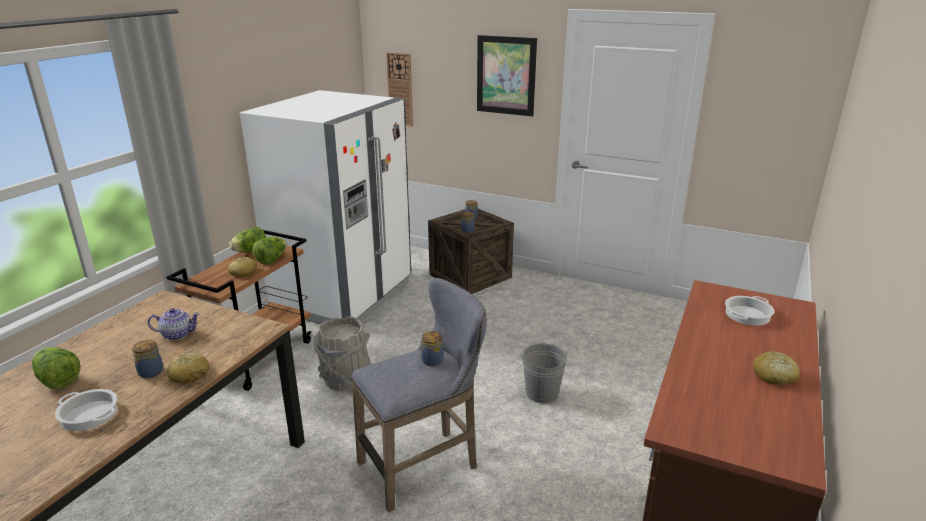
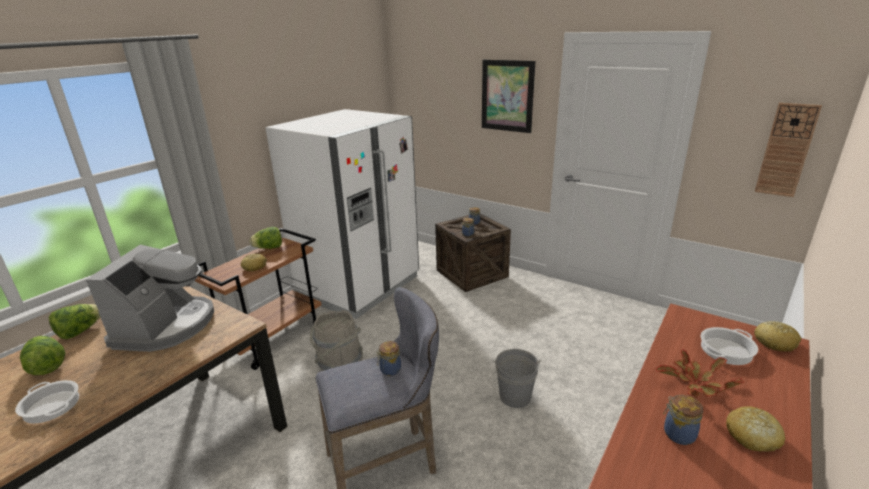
camera: 10 degrees right, 0 degrees up
jar [132,340,163,378] -> jar moved to [663,395,703,445]
teapot [148,308,200,340] -> coffee machine [86,245,214,352]
bread [167,353,209,383] -> bread moved to [754,321,801,352]
lettuce [252,236,287,265] -> lettuce moved to [49,304,100,339]
wall clock [386,52,413,126] -> wall clock moved to [755,103,822,197]
none -> potted plant [656,349,744,397]

